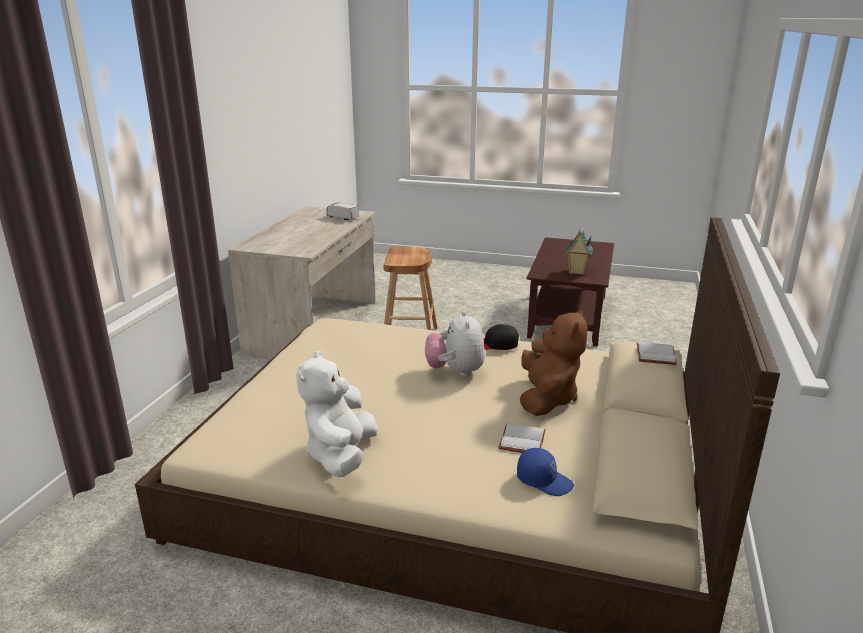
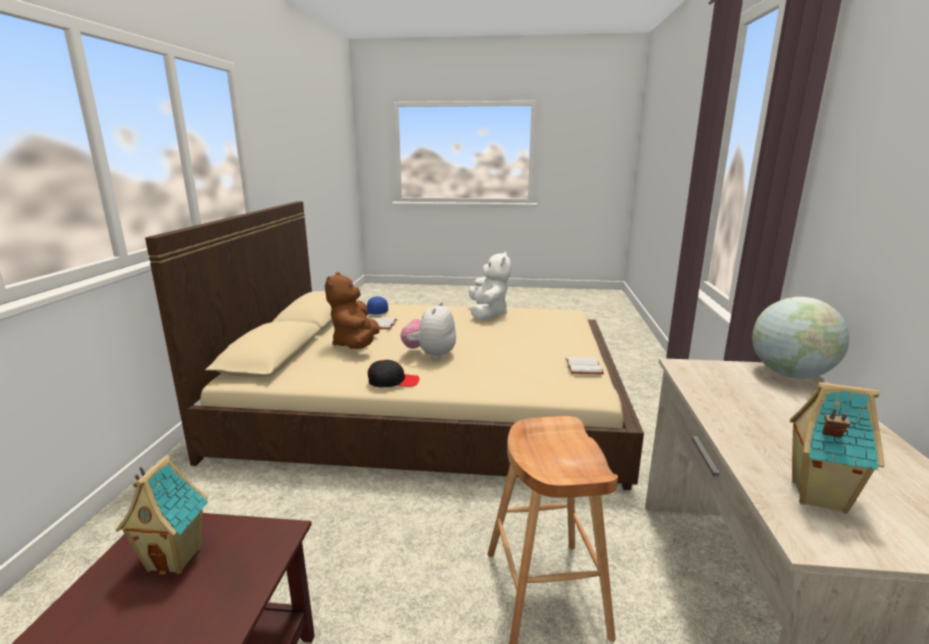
camera: 170 degrees right, 5 degrees down
toy truck [326,202,359,220] -> toy house [790,382,885,514]
plush toy [425,311,485,377] -> plush toy turned 150 degrees counterclockwise [400,302,456,360]
white book [637,342,677,365] -> white book moved to [565,357,604,374]
none -> globe [752,297,849,378]

